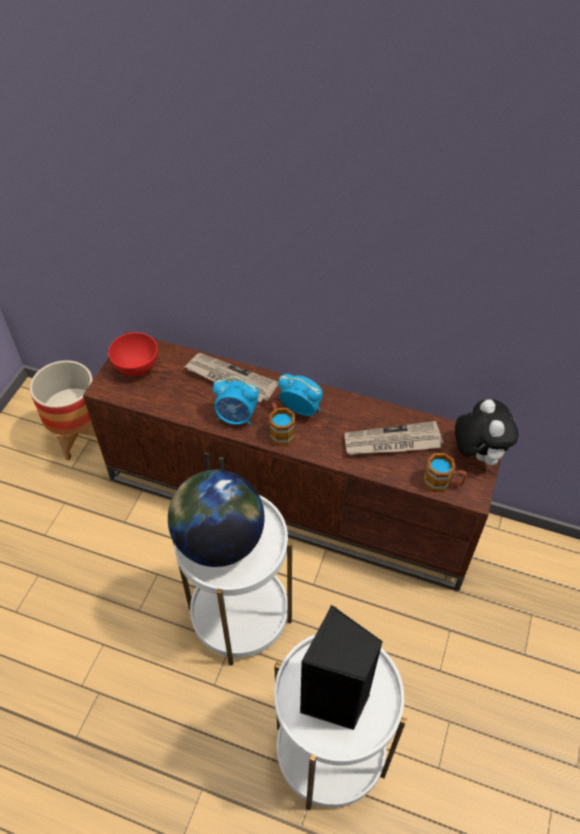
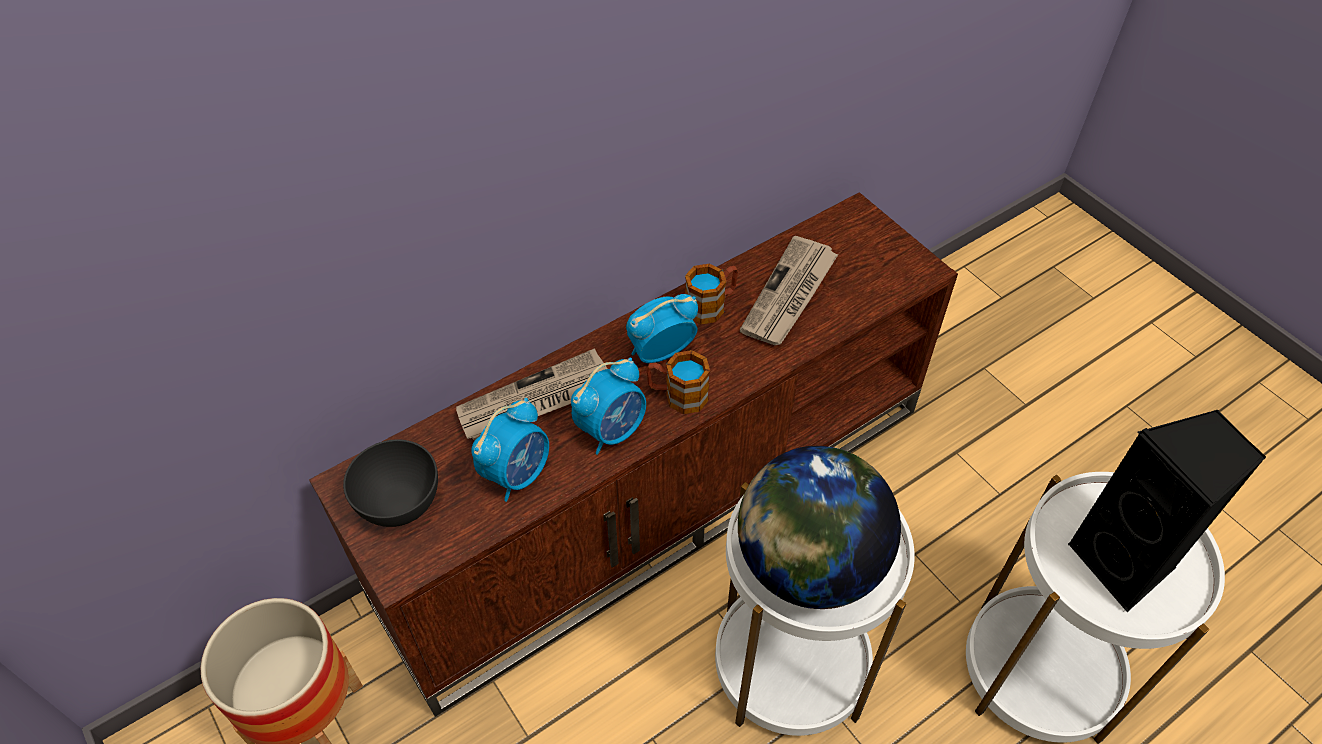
camera: 55 degrees left, 0 degrees up
red bowl [108,333,158,376] -> grey bowl [343,439,438,527]
mug [423,453,467,492] -> mug moved to [685,264,738,324]
plush toy [455,399,519,466] -> none
none -> alarm clock [471,398,549,502]

